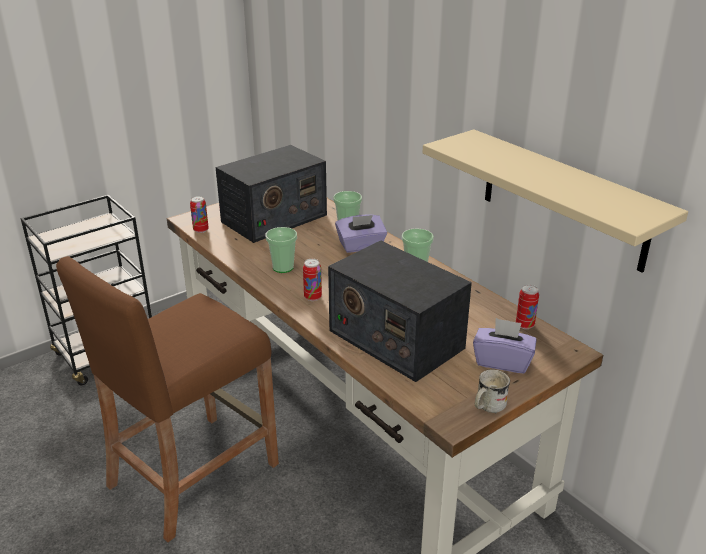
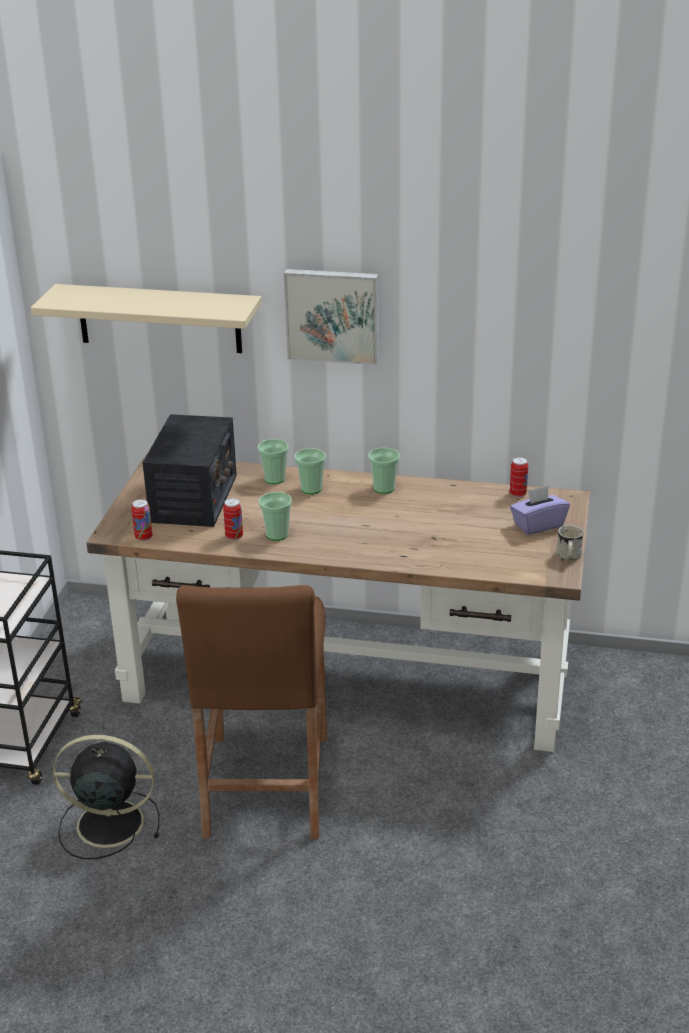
camera: 40 degrees left, 0 degrees up
can [303,259,322,301] -> can moved to [223,498,243,540]
radio [328,240,472,382] -> none
purple tissue box [335,214,387,253] -> cup [295,448,326,494]
beige shelf [422,129,688,273] -> beige shelf moved to [31,284,262,353]
none -> black fan [53,735,160,859]
none -> picture [284,269,379,365]

